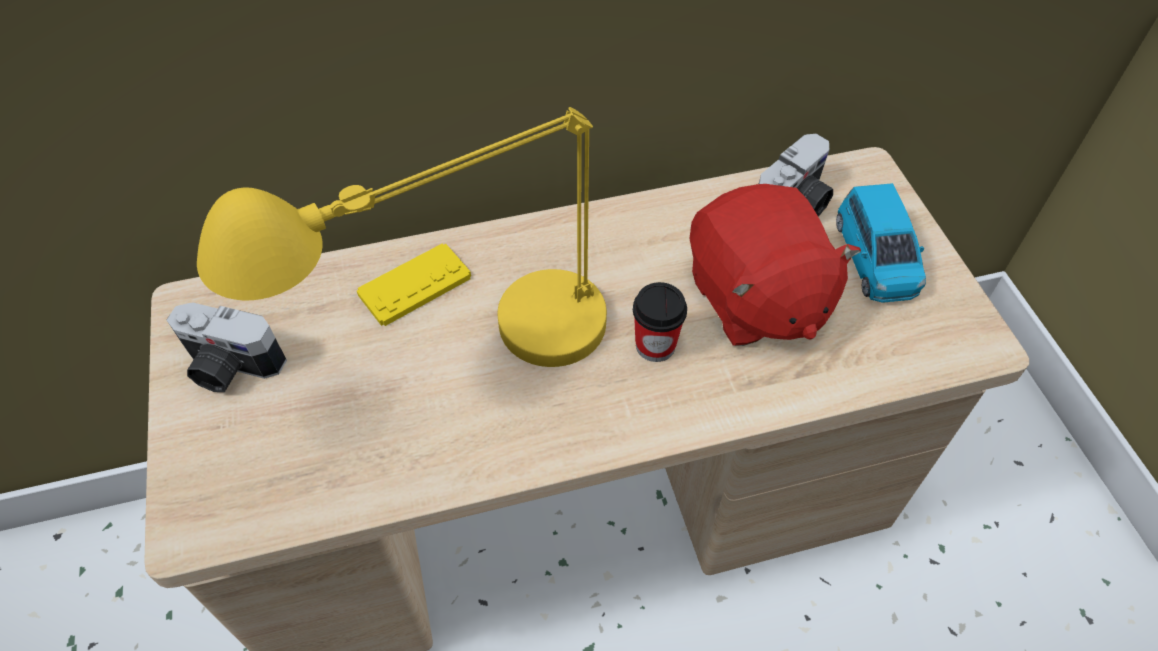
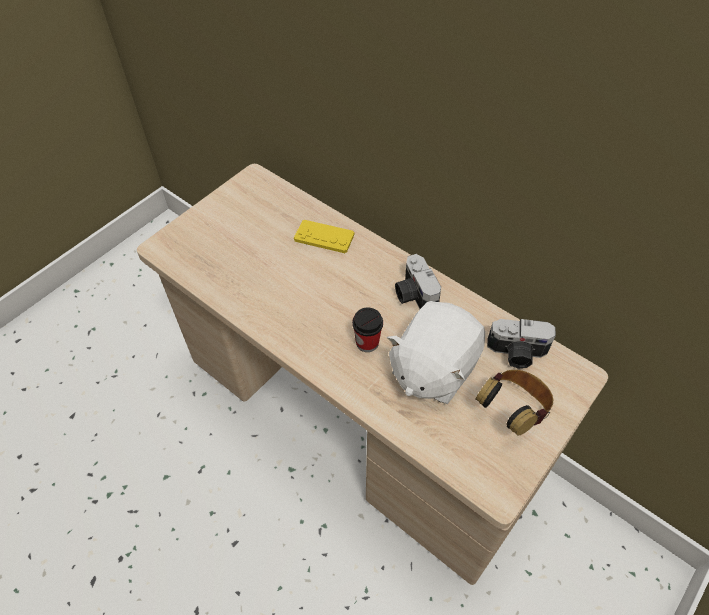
camera: 55 degrees right, 0 degrees up
camera [166,302,287,392] -> camera moved to [395,254,441,309]
yellow table lamp [197,107,607,367] -> none
red plush toy [690,184,861,346] -> white plush toy [387,301,485,404]
blue toy car [836,183,926,303] -> headphones [475,370,553,436]

